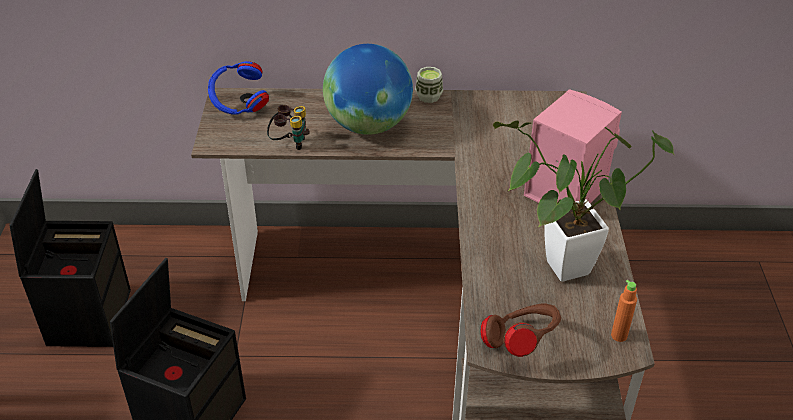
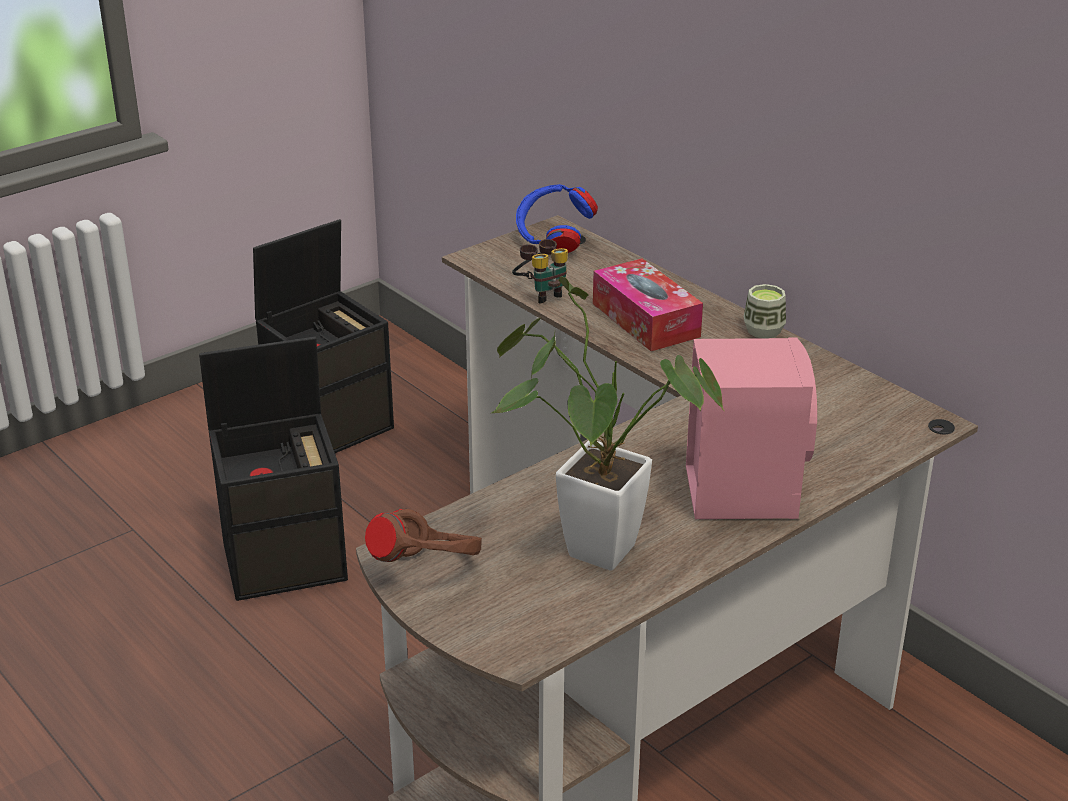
camera: 50 degrees right, 10 degrees down
globe [323,44,413,135] -> tissue box [593,259,703,351]
orange bottle [611,280,637,342] -> none

